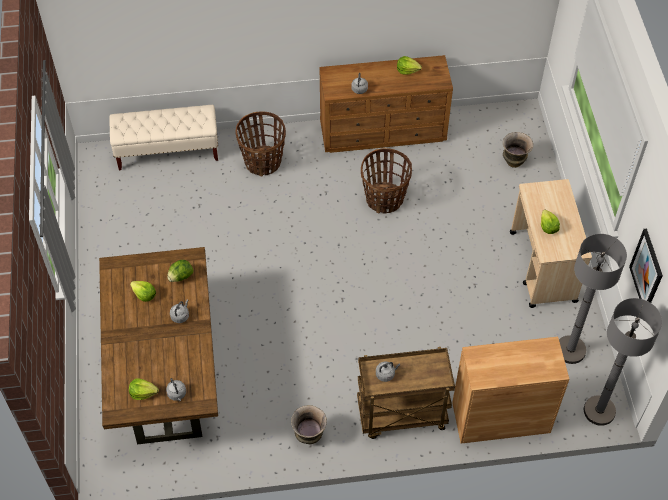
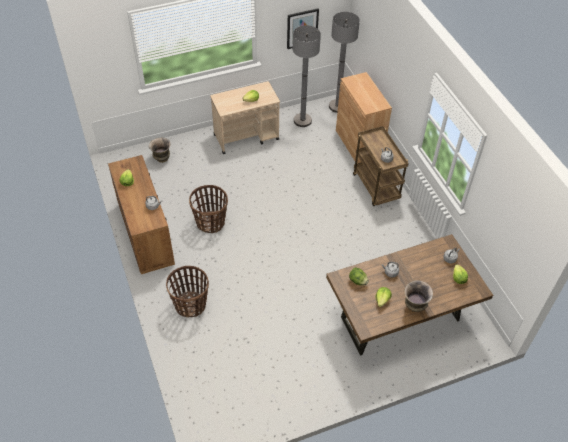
camera: 105 degrees left, 5 degrees down
beige bench [109,105,218,170] -> none
vase [291,405,327,444] -> vase moved to [404,280,433,312]

